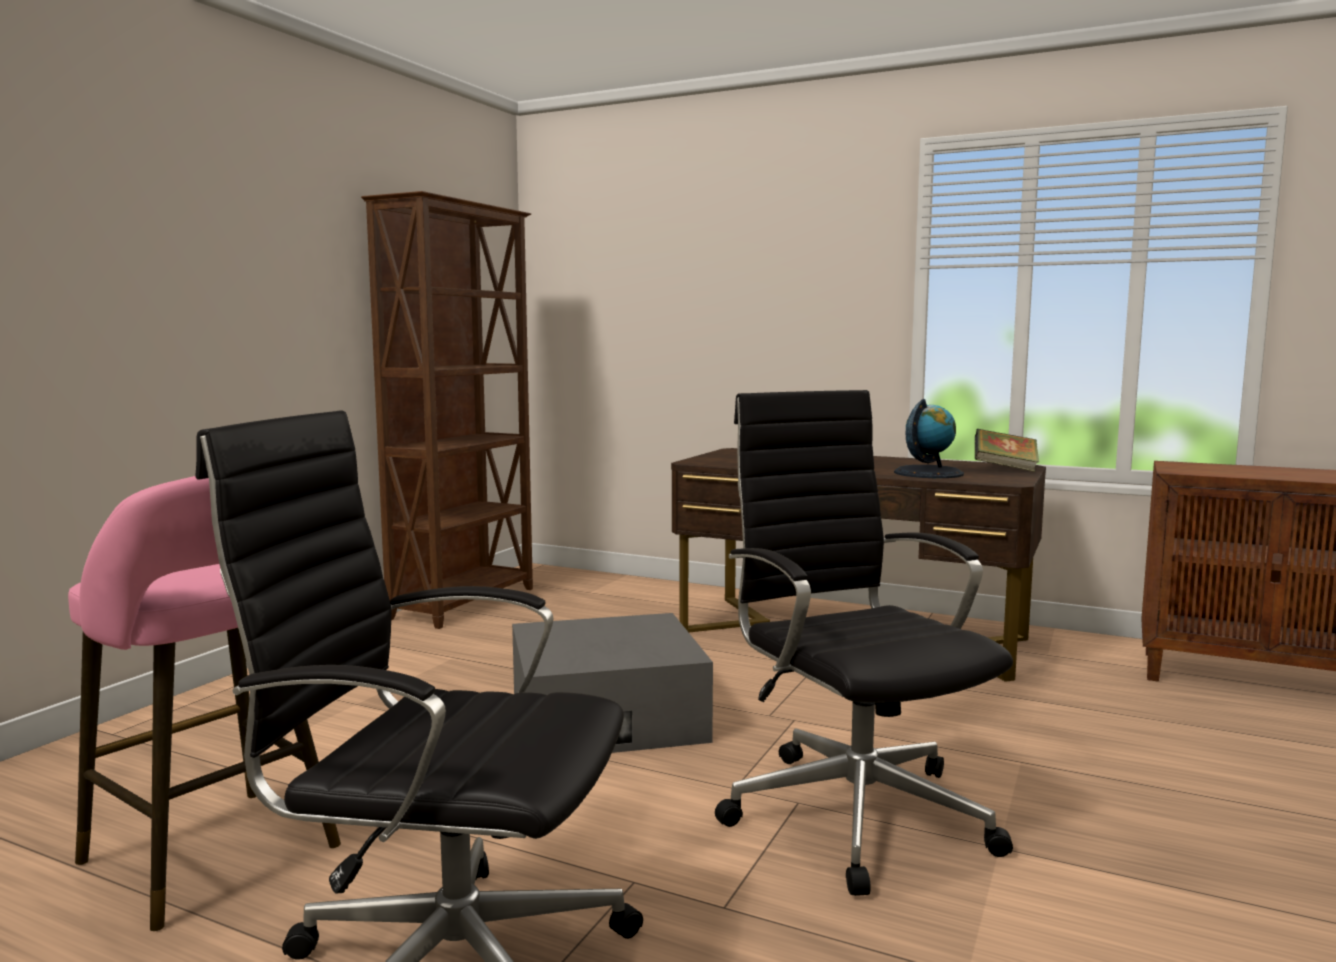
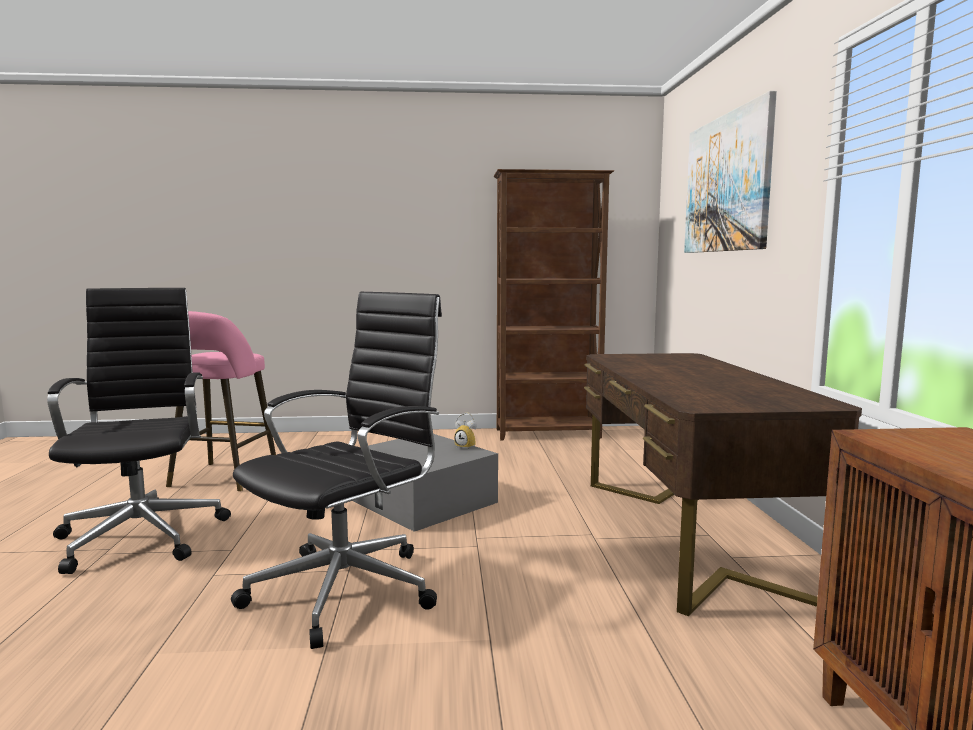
camera: 60 degrees right, 0 degrees up
globe [894,399,964,478] -> none
book [975,429,1039,472] -> none
none -> alarm clock [454,413,477,450]
none -> picture [684,91,777,253]

